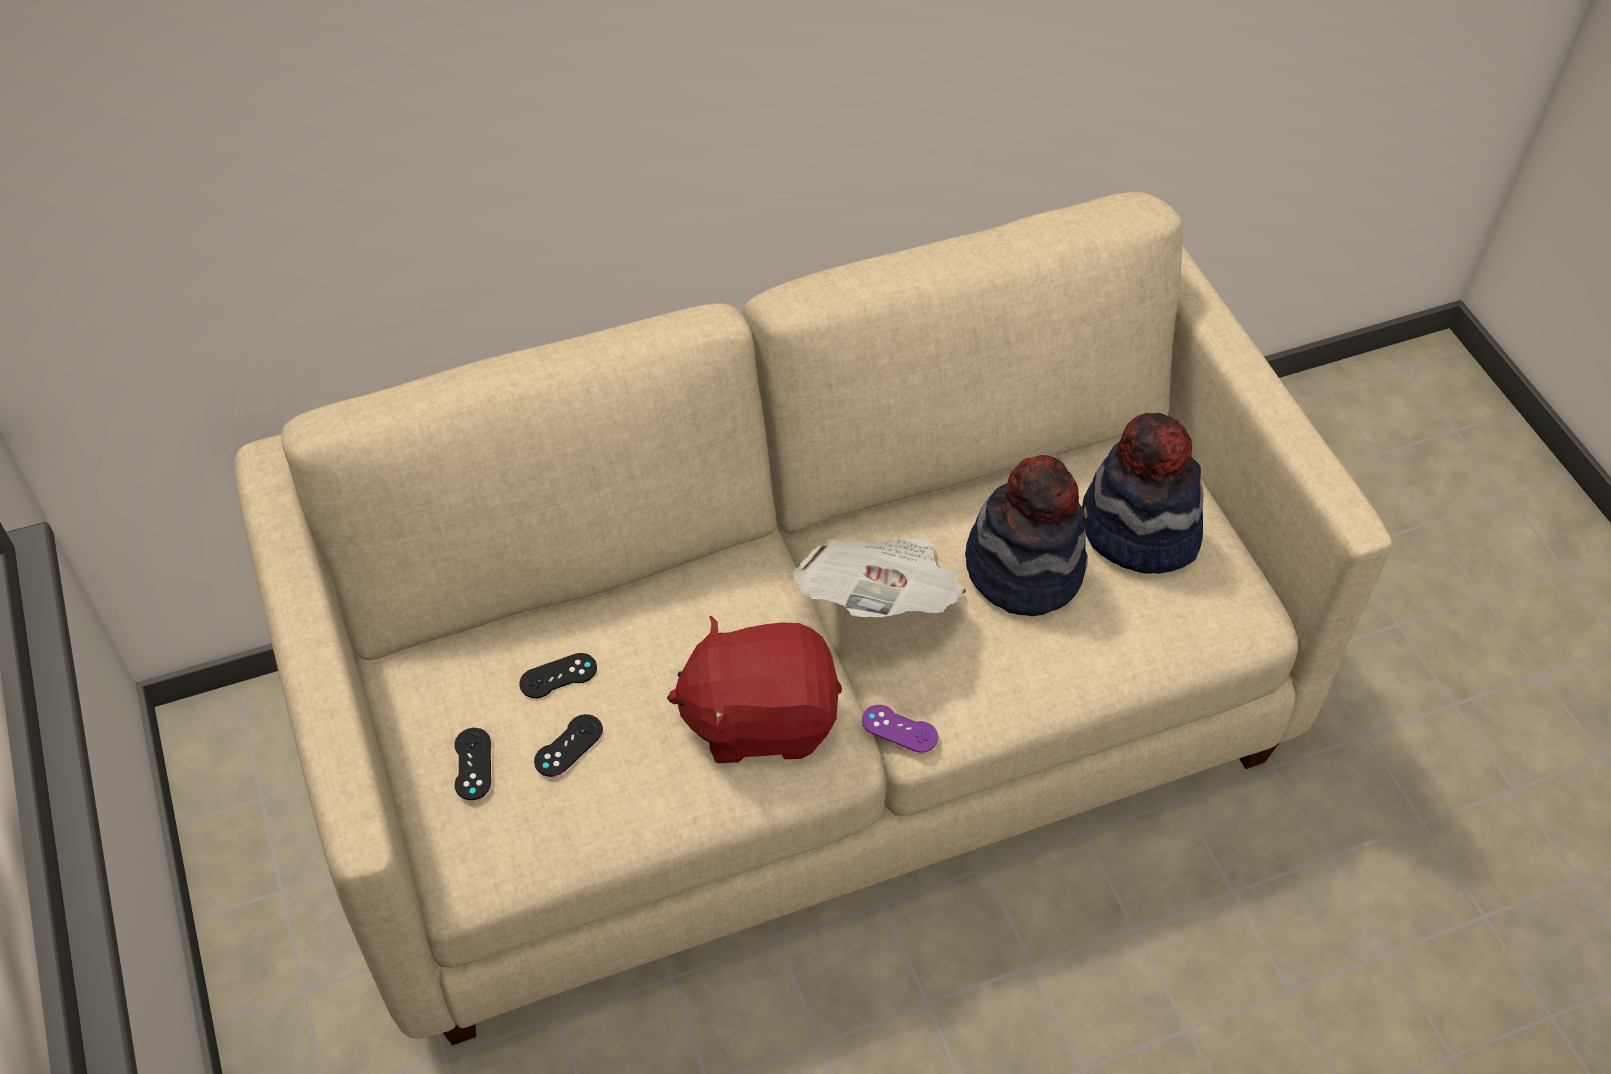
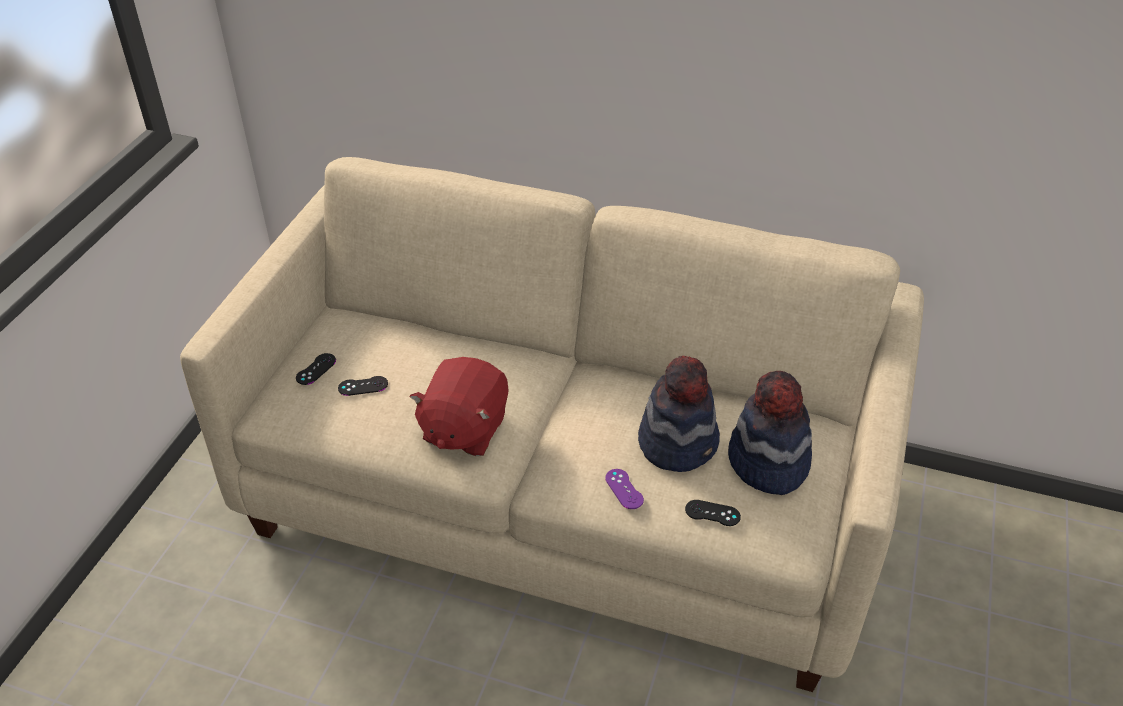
camera: 40 degrees right, 10 degrees down
black game controller [519,653,597,698] -> black game controller moved to [685,500,741,526]
red plush toy [667,615,842,763] -> red plush toy turned 105 degrees counterclockwise [409,357,509,456]
newspaper [793,537,966,617] -> none
purple game controller [862,705,938,753] -> purple game controller moved to [605,469,644,509]

